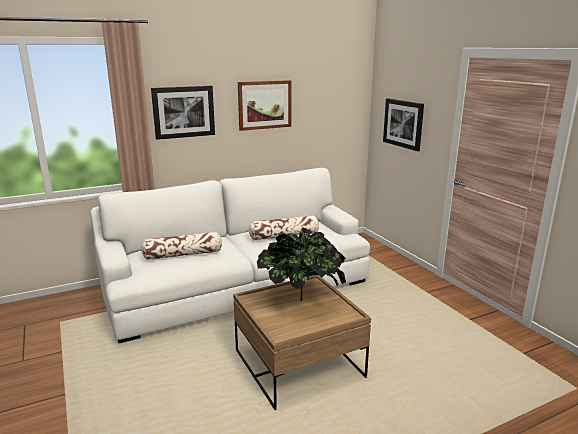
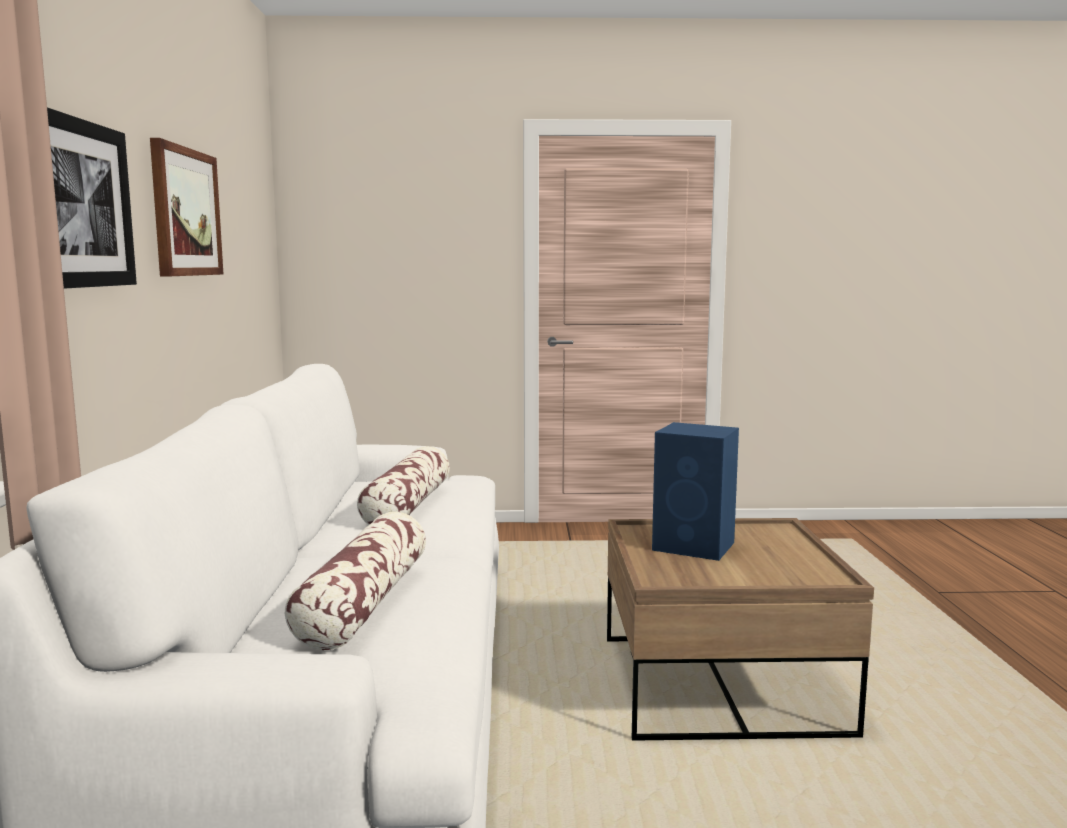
camera: 65 degrees left, 10 degrees down
potted plant [257,227,346,301] -> blue speaker [652,422,739,561]
picture [383,98,424,151] -> none

